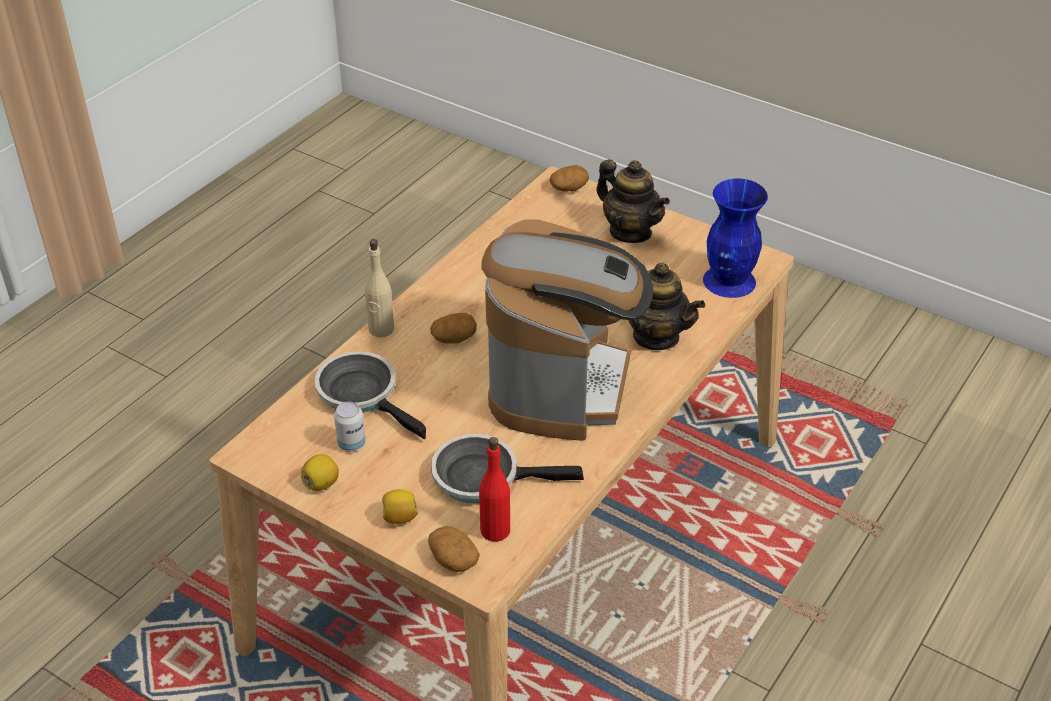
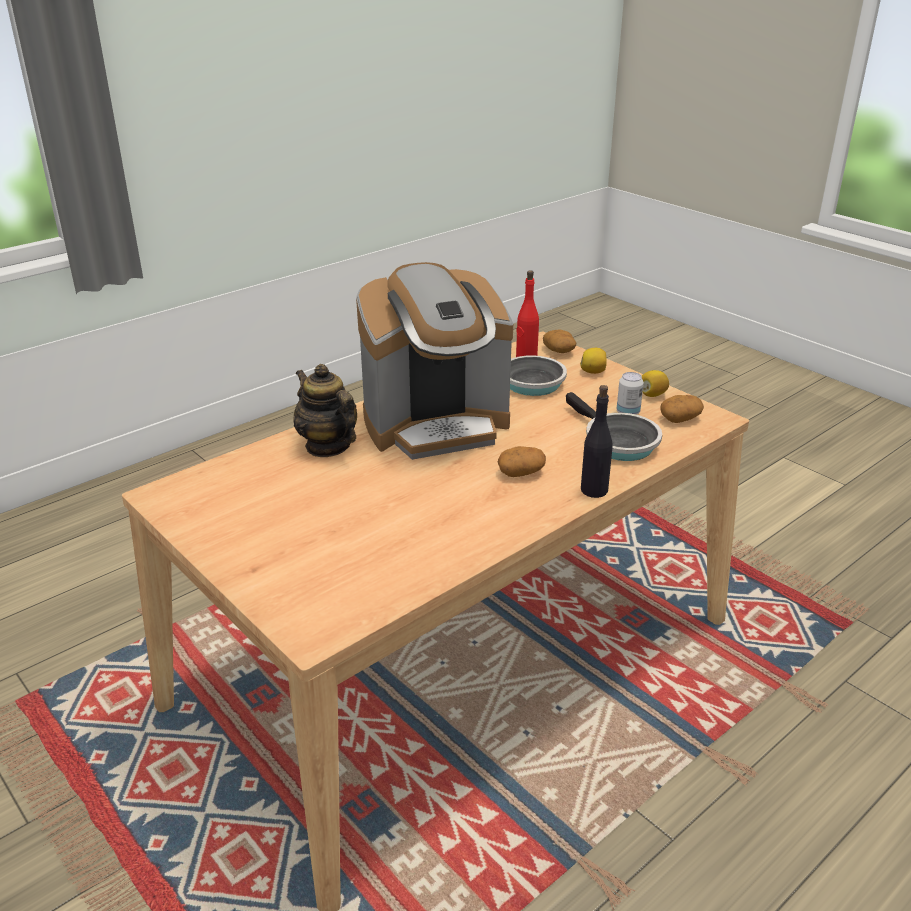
camera: 165 degrees left, 10 degrees down
beige bottle [365,239,394,338] -> black bottle [581,385,613,498]
coffee machine [481,219,653,441] -> coffee machine turned 135 degrees counterclockwise [356,262,513,460]
potato [549,165,589,192] -> potato moved to [660,395,704,423]
teapot [597,159,670,243] -> none
blue vase [703,179,768,298] -> none

